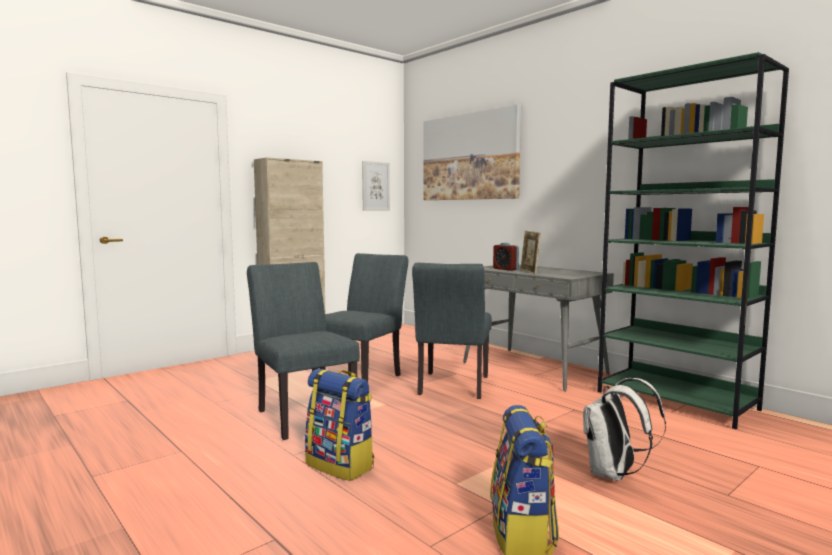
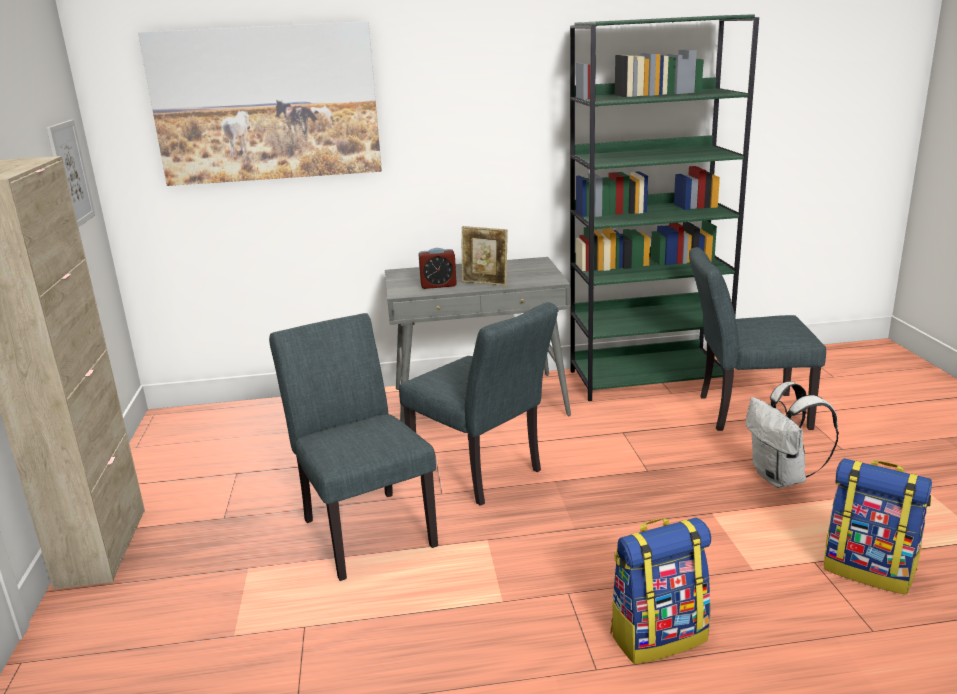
camera: 55 degrees left, 15 degrees up
grey chair [247,262,360,440] -> grey chair moved to [689,247,826,431]

